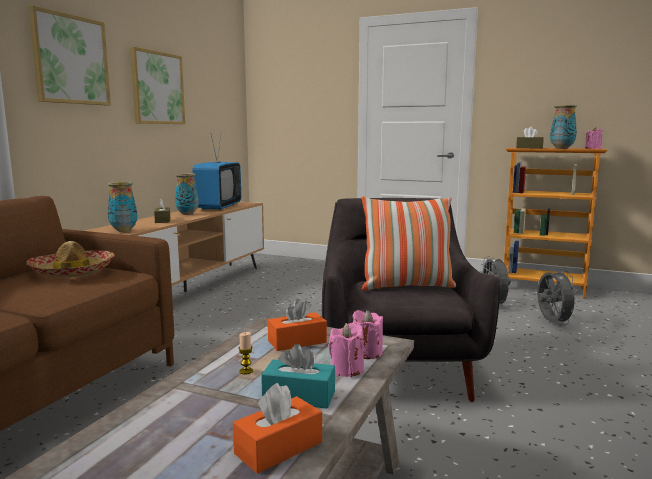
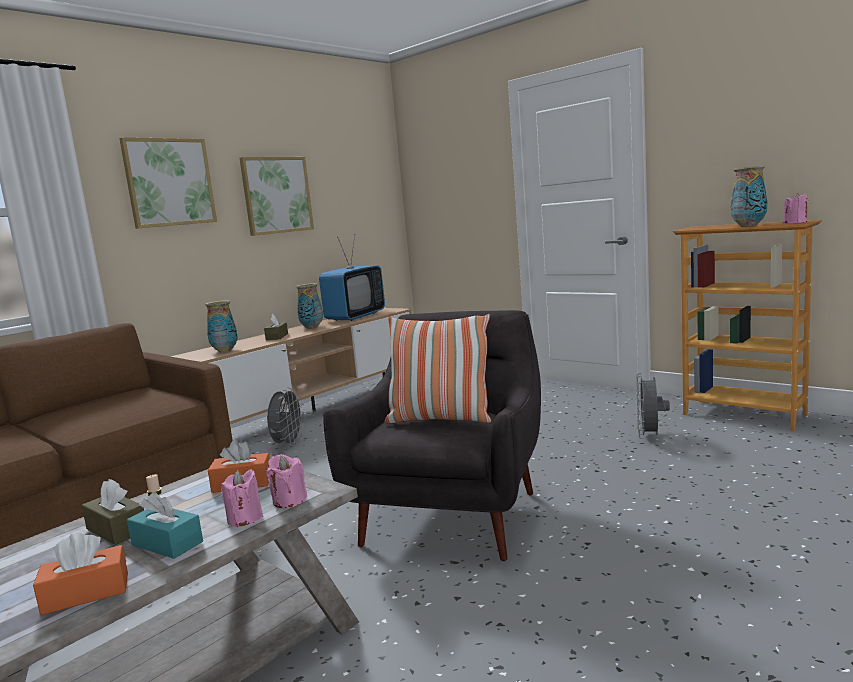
camera: 20 degrees right, 0 degrees up
hat [27,241,115,277] -> none
brown tissue box [516,127,544,148] -> brown tissue box moved to [82,479,144,545]
grey fan [537,268,579,325] -> grey fan moved to [267,388,305,447]

